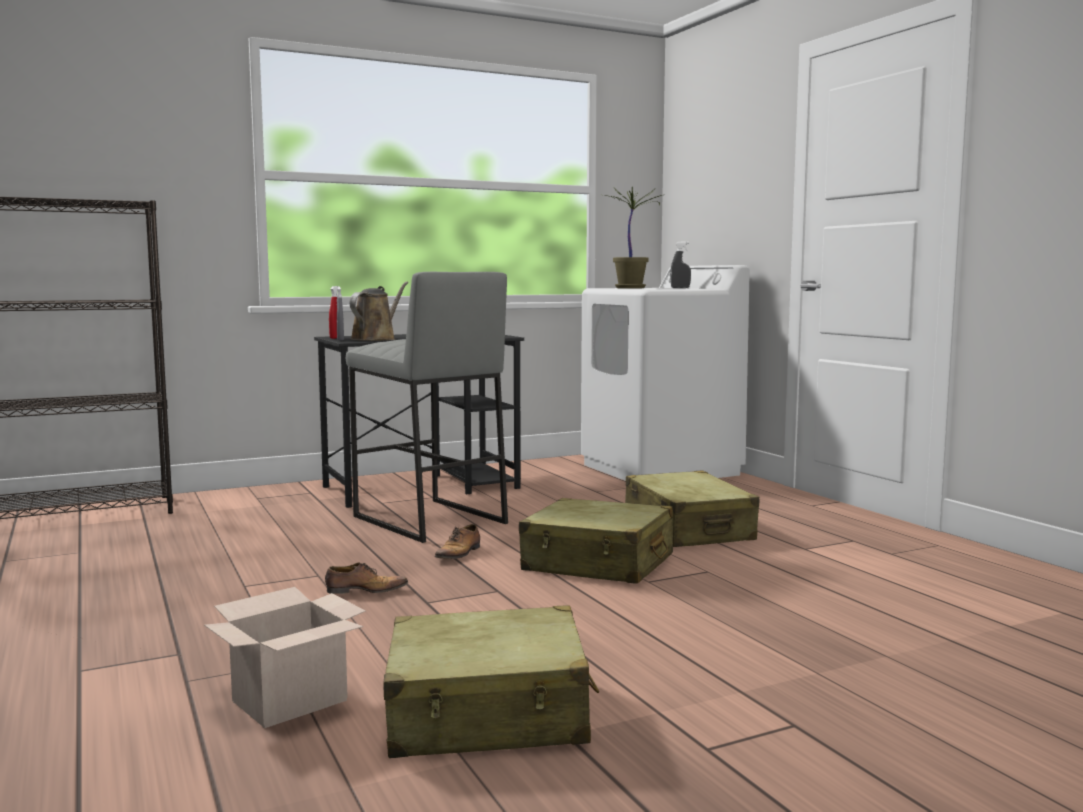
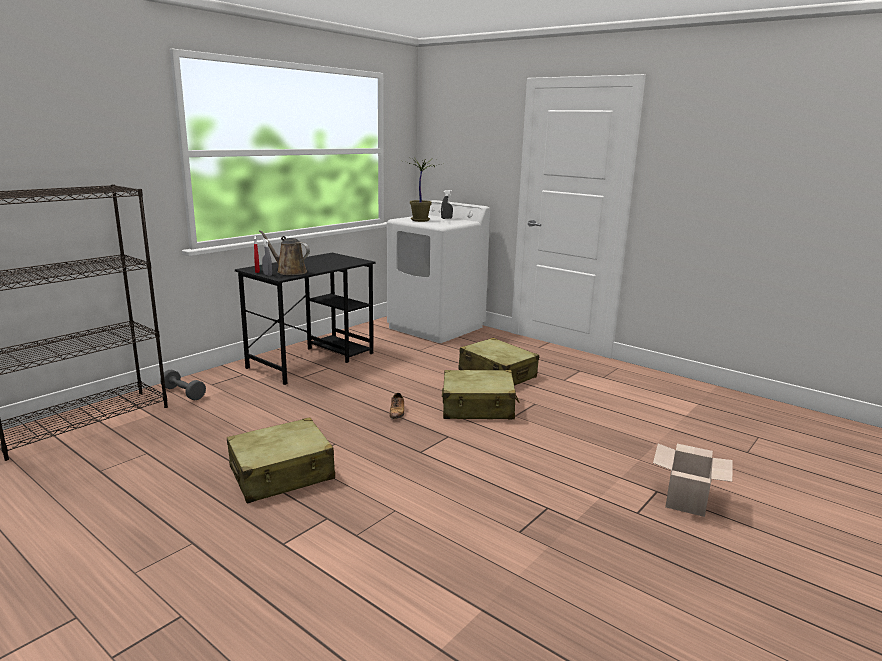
camera: 25 degrees left, 10 degrees up
cardboard box [204,587,365,728] -> cardboard box moved to [653,444,732,517]
shoe [325,562,408,594] -> none
grey stool [346,272,508,543] -> none
brown watering can [350,282,408,341] -> brown watering can turned 60 degrees counterclockwise [259,230,310,275]
beige suitcase [384,606,599,758] -> beige suitcase moved to [227,417,335,503]
none -> grey dumbbell [160,370,206,400]

